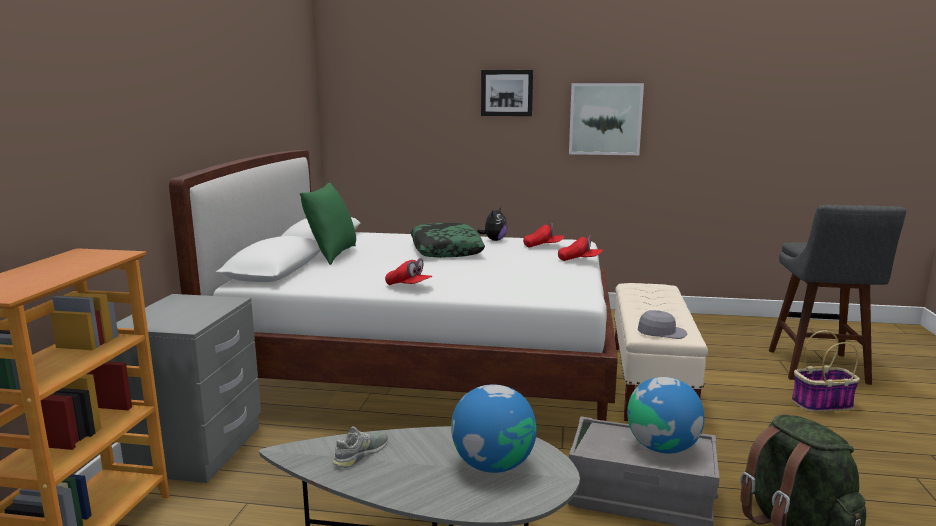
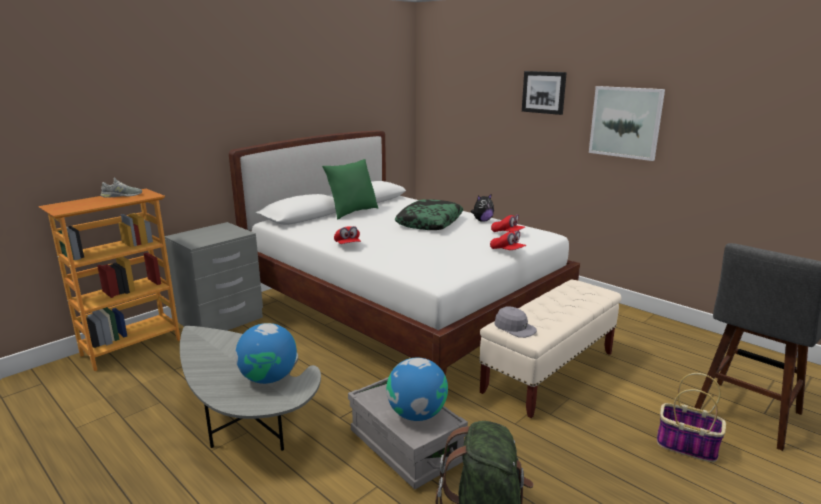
camera: 35 degrees right, 5 degrees up
grey shoe [333,426,388,468] -> grey shoe moved to [100,177,142,198]

